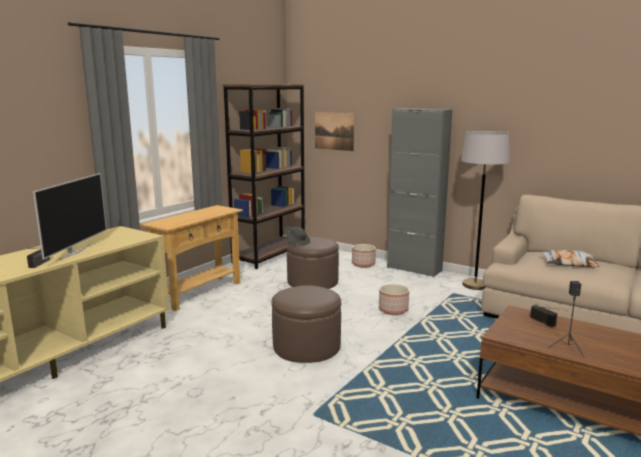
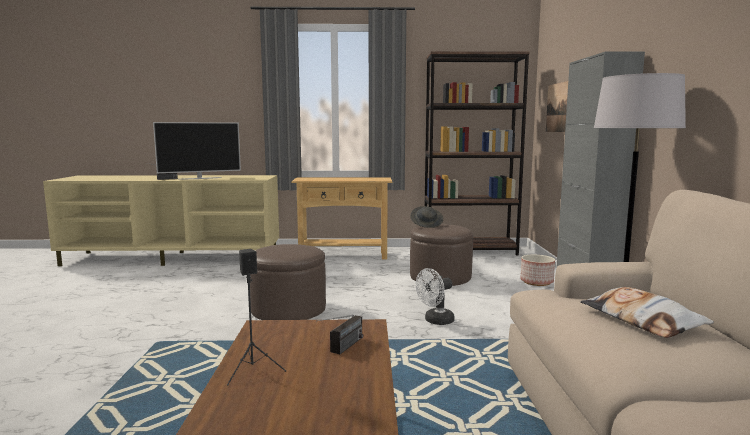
camera: 55 degrees right, 5 degrees down
planter [379,284,409,315] -> white fan [416,268,455,325]

